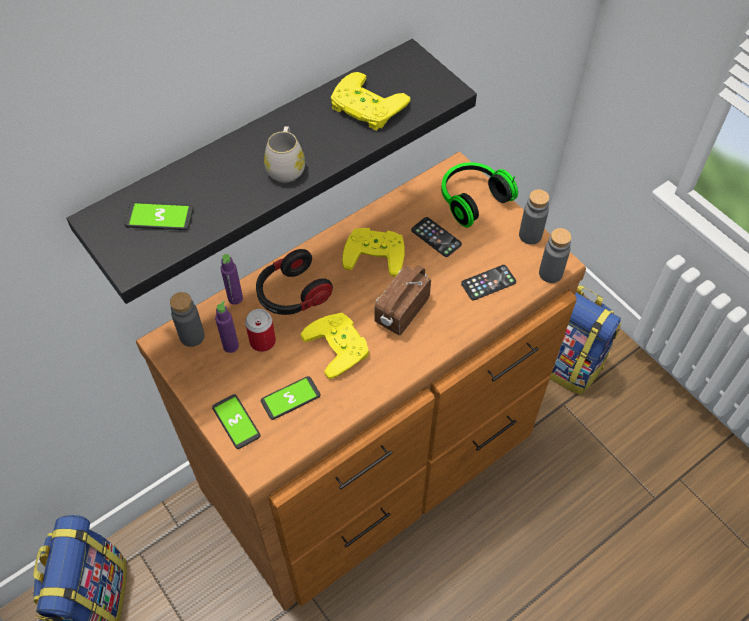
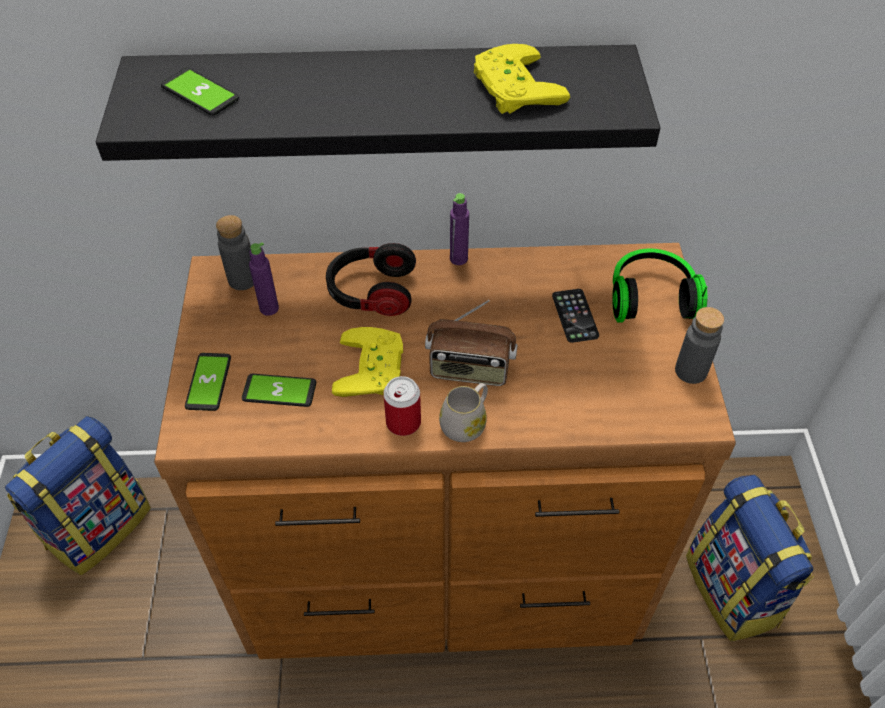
camera: 35 degrees right, 5 degrees down
purple bottle [221,254,243,305] -> purple bottle moved to [450,193,469,265]
can [245,309,276,352] -> can moved to [383,376,421,436]
white mug [264,126,305,183] -> white mug moved to [439,383,488,442]
yellow game controller [342,228,405,277] -> none
radio [374,265,431,335] -> radio turned 150 degrees counterclockwise [425,300,517,386]
phone [461,265,516,300] -> none
grey bottle [539,228,572,283] -> none

